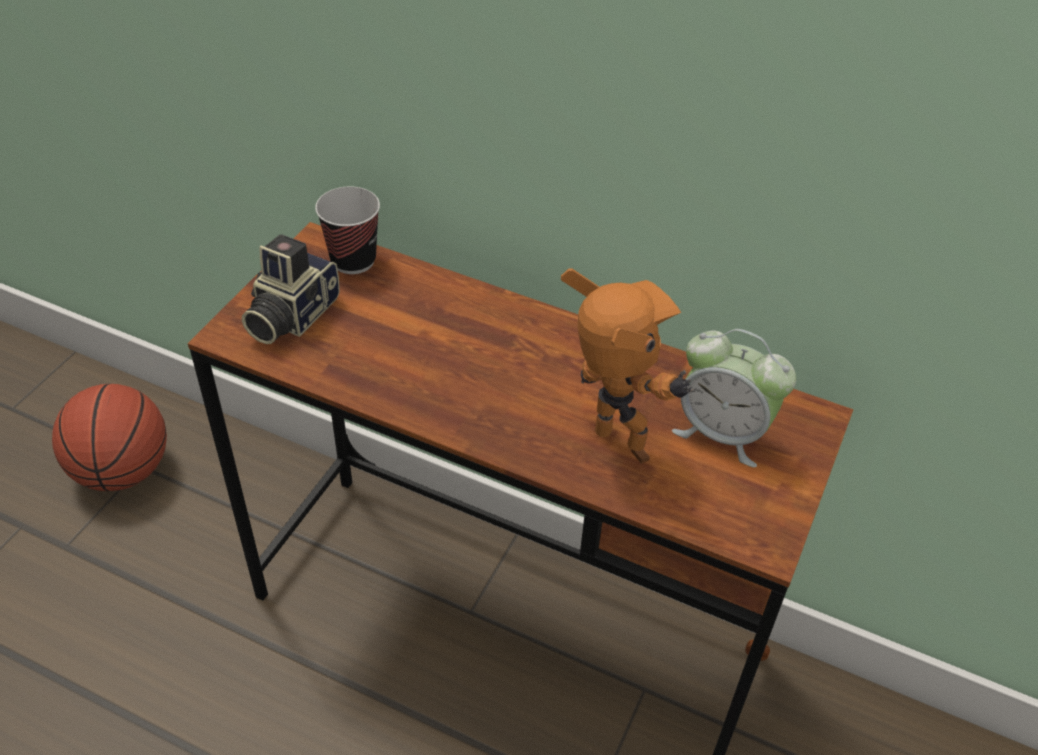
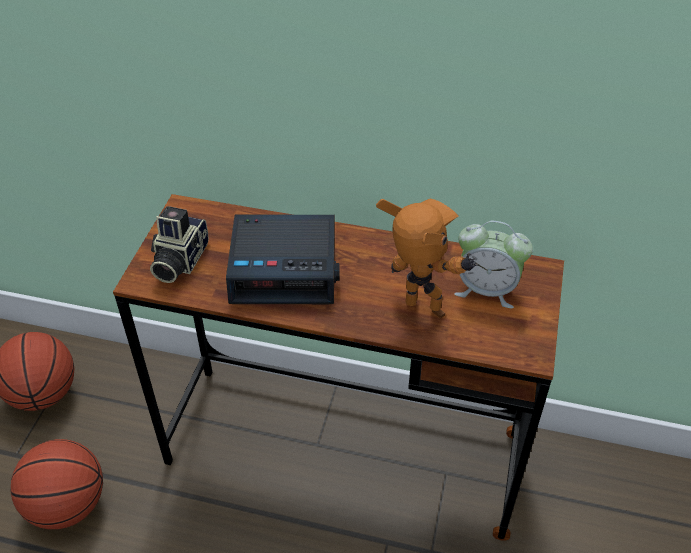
camera: 10 degrees left, 0 degrees up
cup [315,187,380,274] -> none
none -> basketball [11,439,103,529]
none -> alarm clock [226,215,340,304]

